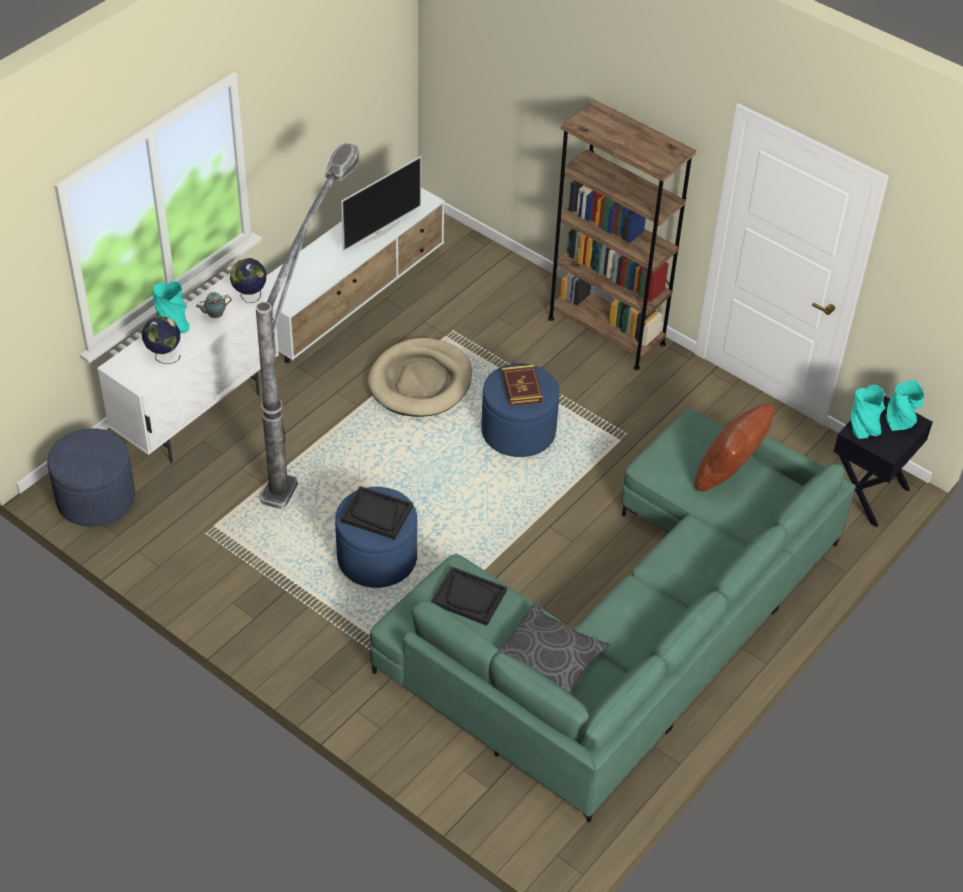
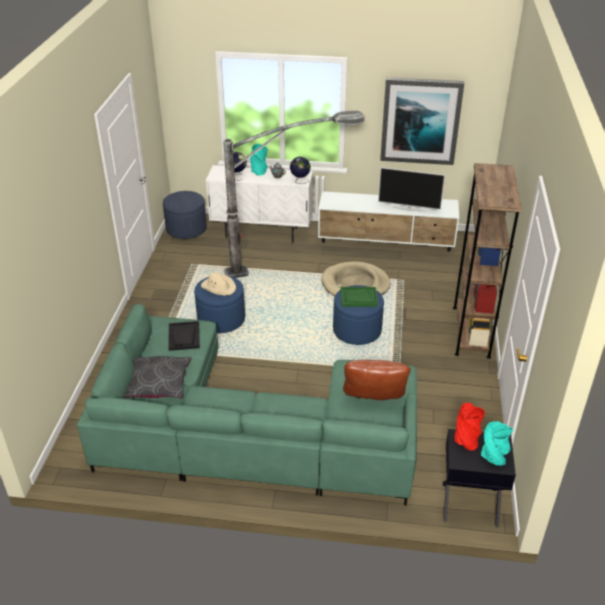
camera: 60 degrees right, 10 degrees down
black tray [341,486,413,540] -> beige hat [201,272,236,296]
book [502,365,543,406] -> green tray [340,287,378,307]
turquoise vase [851,385,885,439] -> red vase [455,402,485,451]
none -> picture [380,77,464,165]

